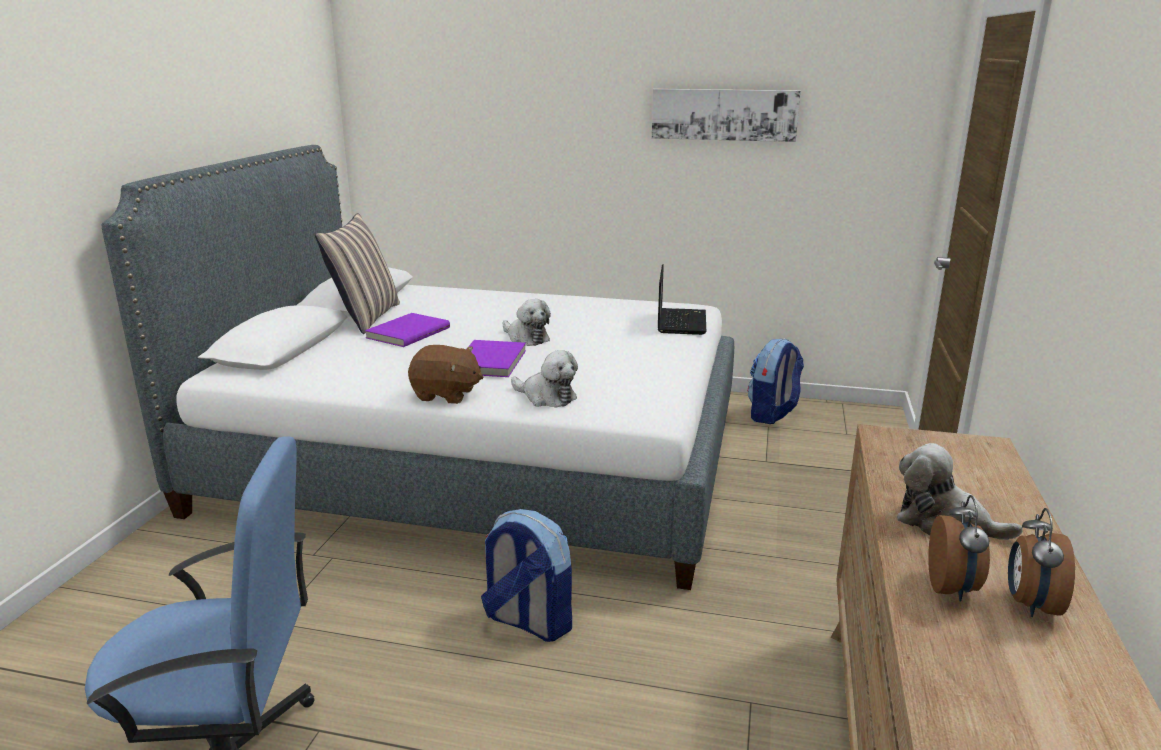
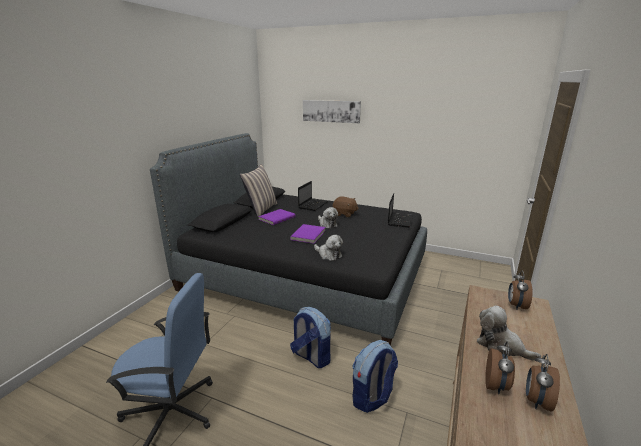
camera: 10 degrees right, 0 degrees up
white bed [101,145,734,590] -> black bed [150,133,427,346]
brown plush toy [408,345,483,404] -> brown plush toy moved to [333,197,359,217]
picture [652,89,801,142] -> picture moved to [303,100,361,123]
backpack [748,338,804,424] -> backpack moved to [352,340,398,413]
none -> laptop [298,181,328,211]
none -> alarm clock [508,271,533,309]

